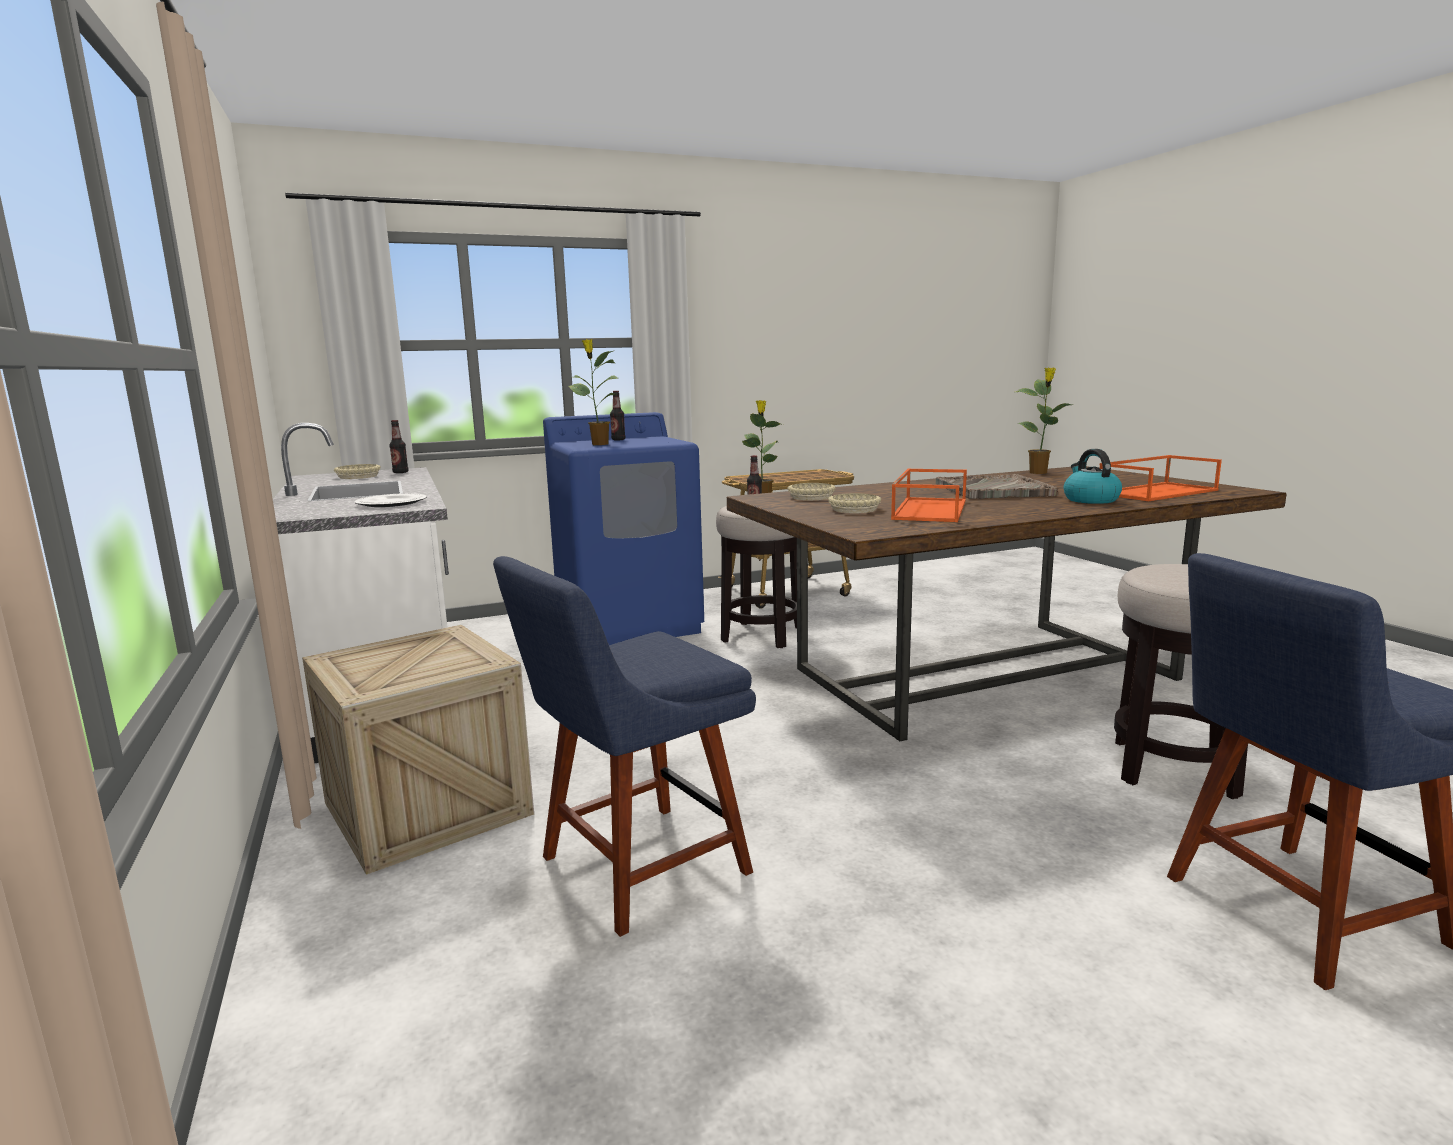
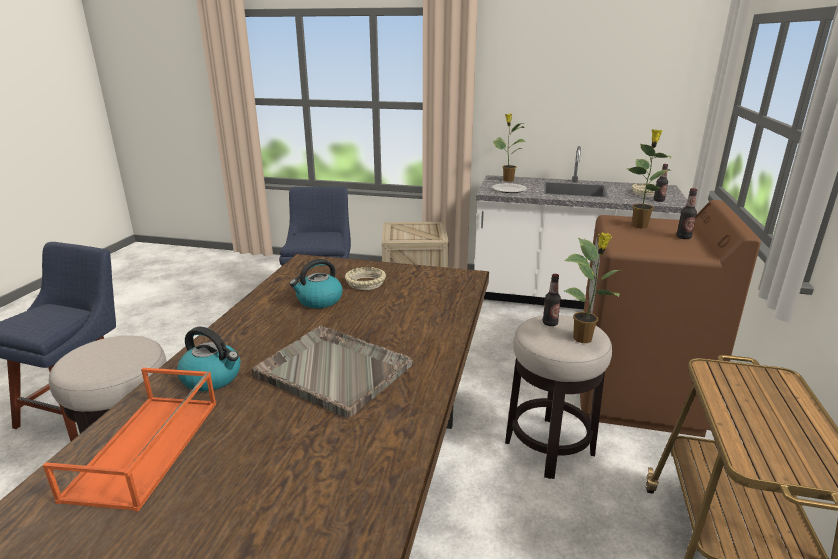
camera: 125 degrees right, 10 degrees up
blue washing machine [543,412,704,645] -> brown washing machine [580,200,761,437]
beige bowl [787,483,836,500] -> none
orange tray [891,469,967,522] -> kettle [289,259,343,308]
potted plant [1016,367,1072,474] -> potted plant moved to [493,114,526,182]

